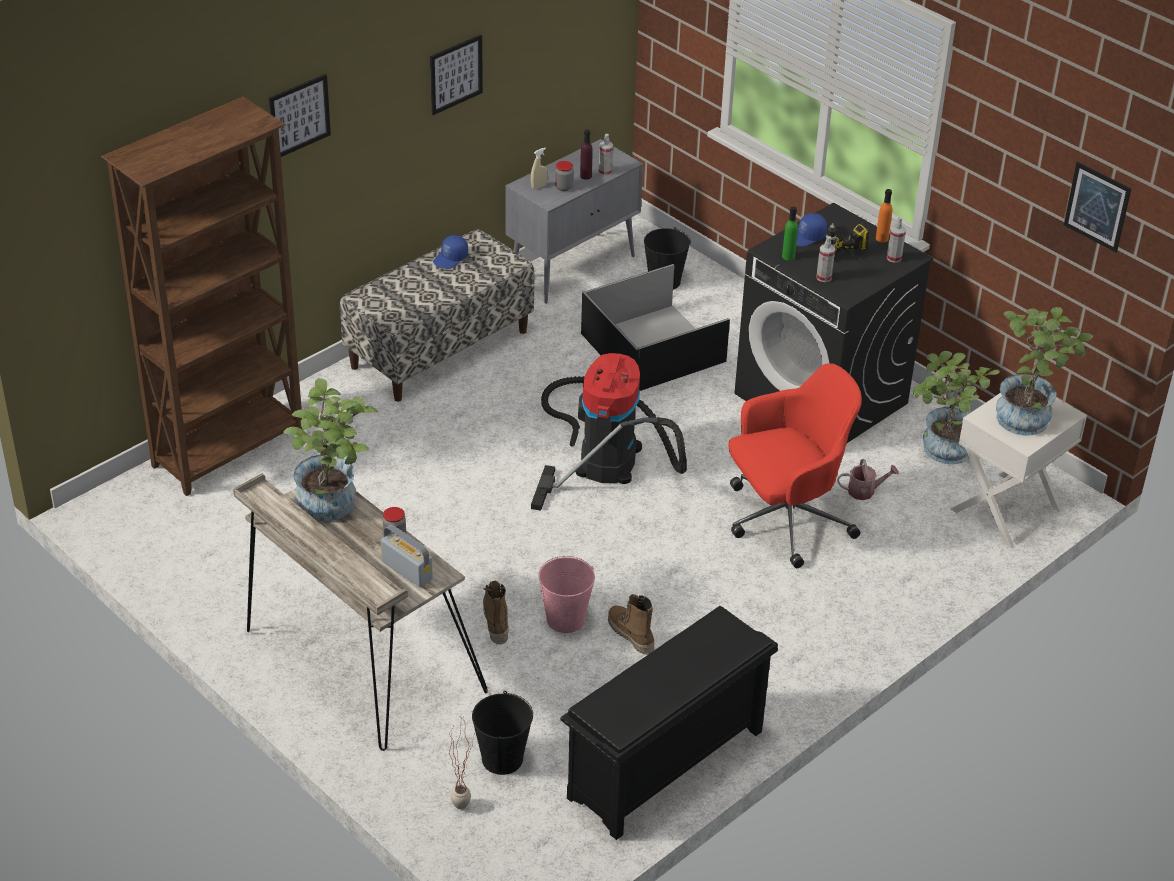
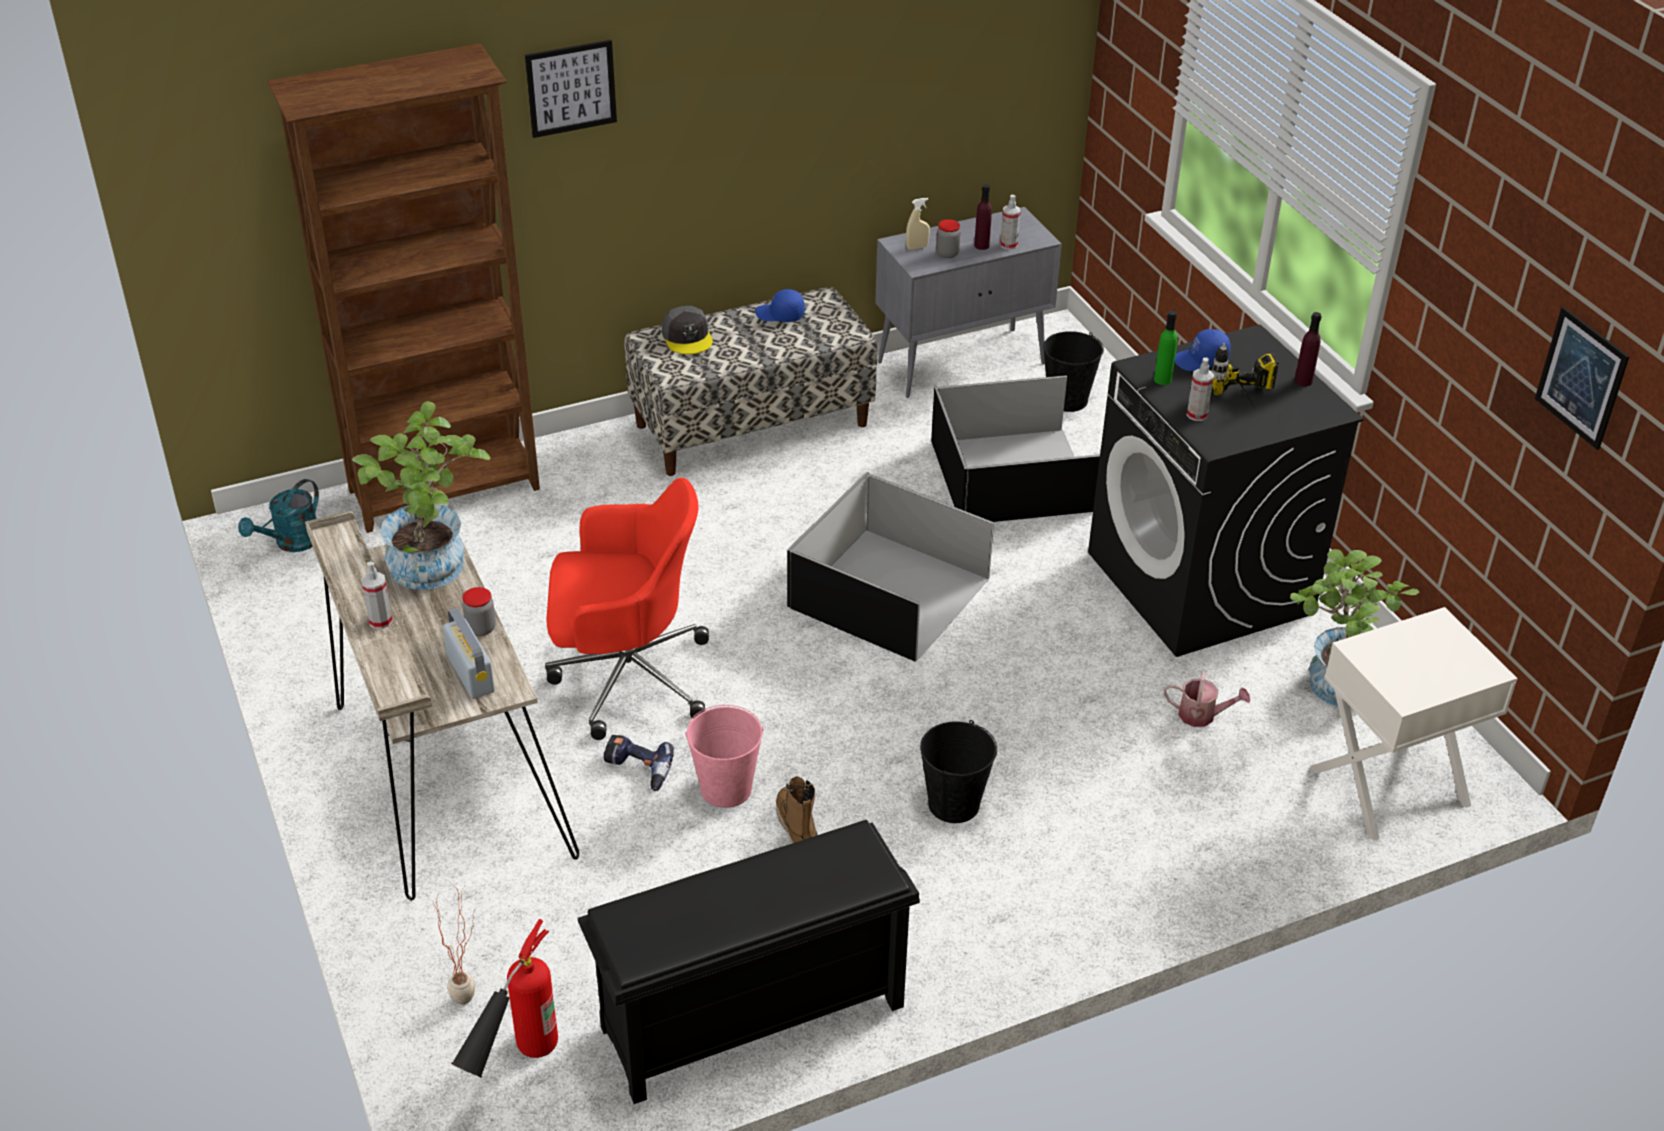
camera: 20 degrees right, 0 degrees up
picture [430,34,483,115] -> none
blue cap [433,235,468,269] -> blue cap turned 45 degrees clockwise [755,289,805,322]
black bucket [472,691,533,775] -> black bucket moved to [920,720,997,823]
boot [483,581,509,644] -> power drill [604,735,674,791]
vacuum cleaner [531,353,687,511] -> black storage box [787,472,994,661]
red office chair [729,363,862,568] -> red office chair moved to [545,478,709,740]
orange bottle [876,189,892,243] -> purple bottle [1295,312,1321,386]
spray bottle [887,217,906,263] -> spray bottle moved to [361,561,393,629]
potted plant [996,307,1093,436] -> none
none -> turquoise watering can [238,479,319,552]
none -> fire extinguisher [451,919,558,1078]
none -> grey cap [662,306,713,354]

